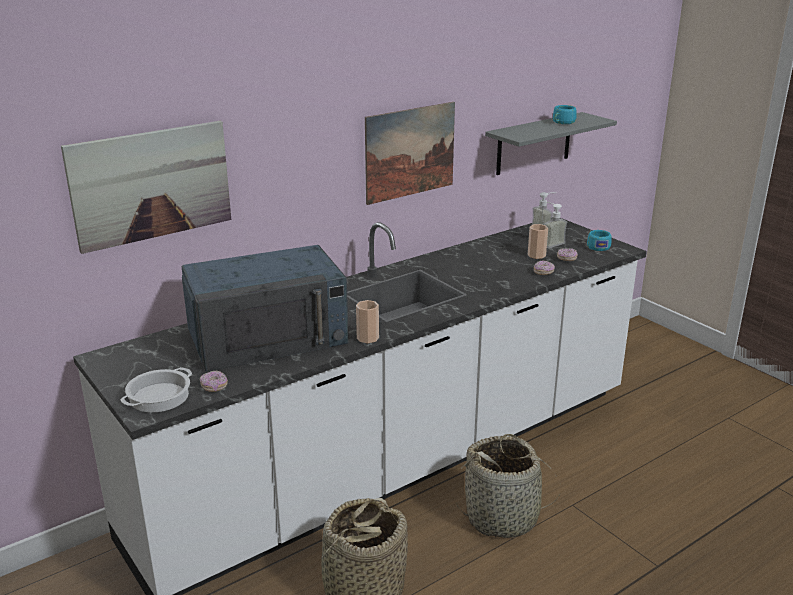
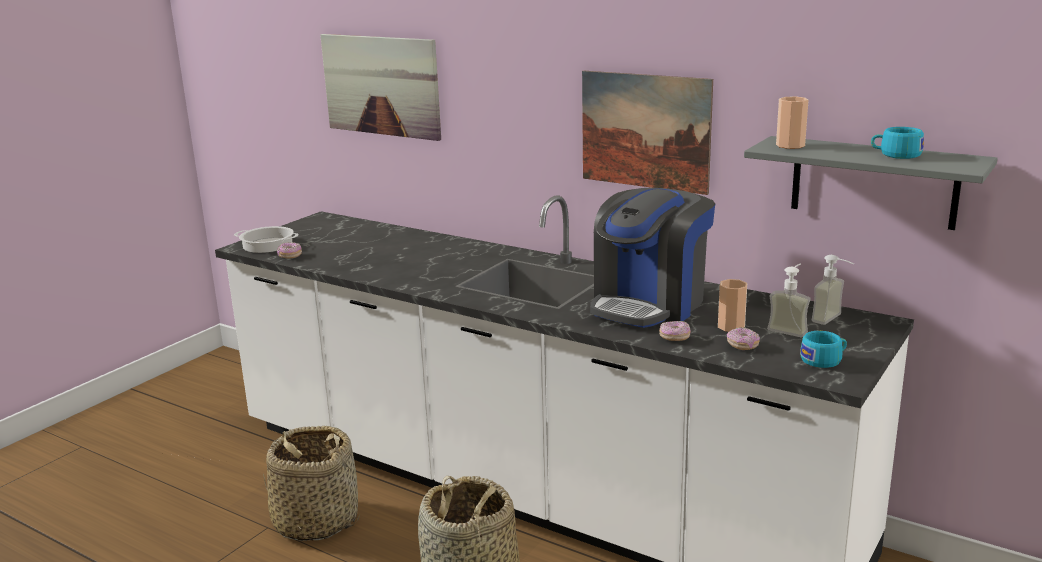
camera: 70 degrees right, 5 degrees down
blue microwave [181,245,349,371] -> none
cup [356,300,379,343] -> cup moved to [776,96,809,149]
none -> coffee machine [590,188,715,328]

